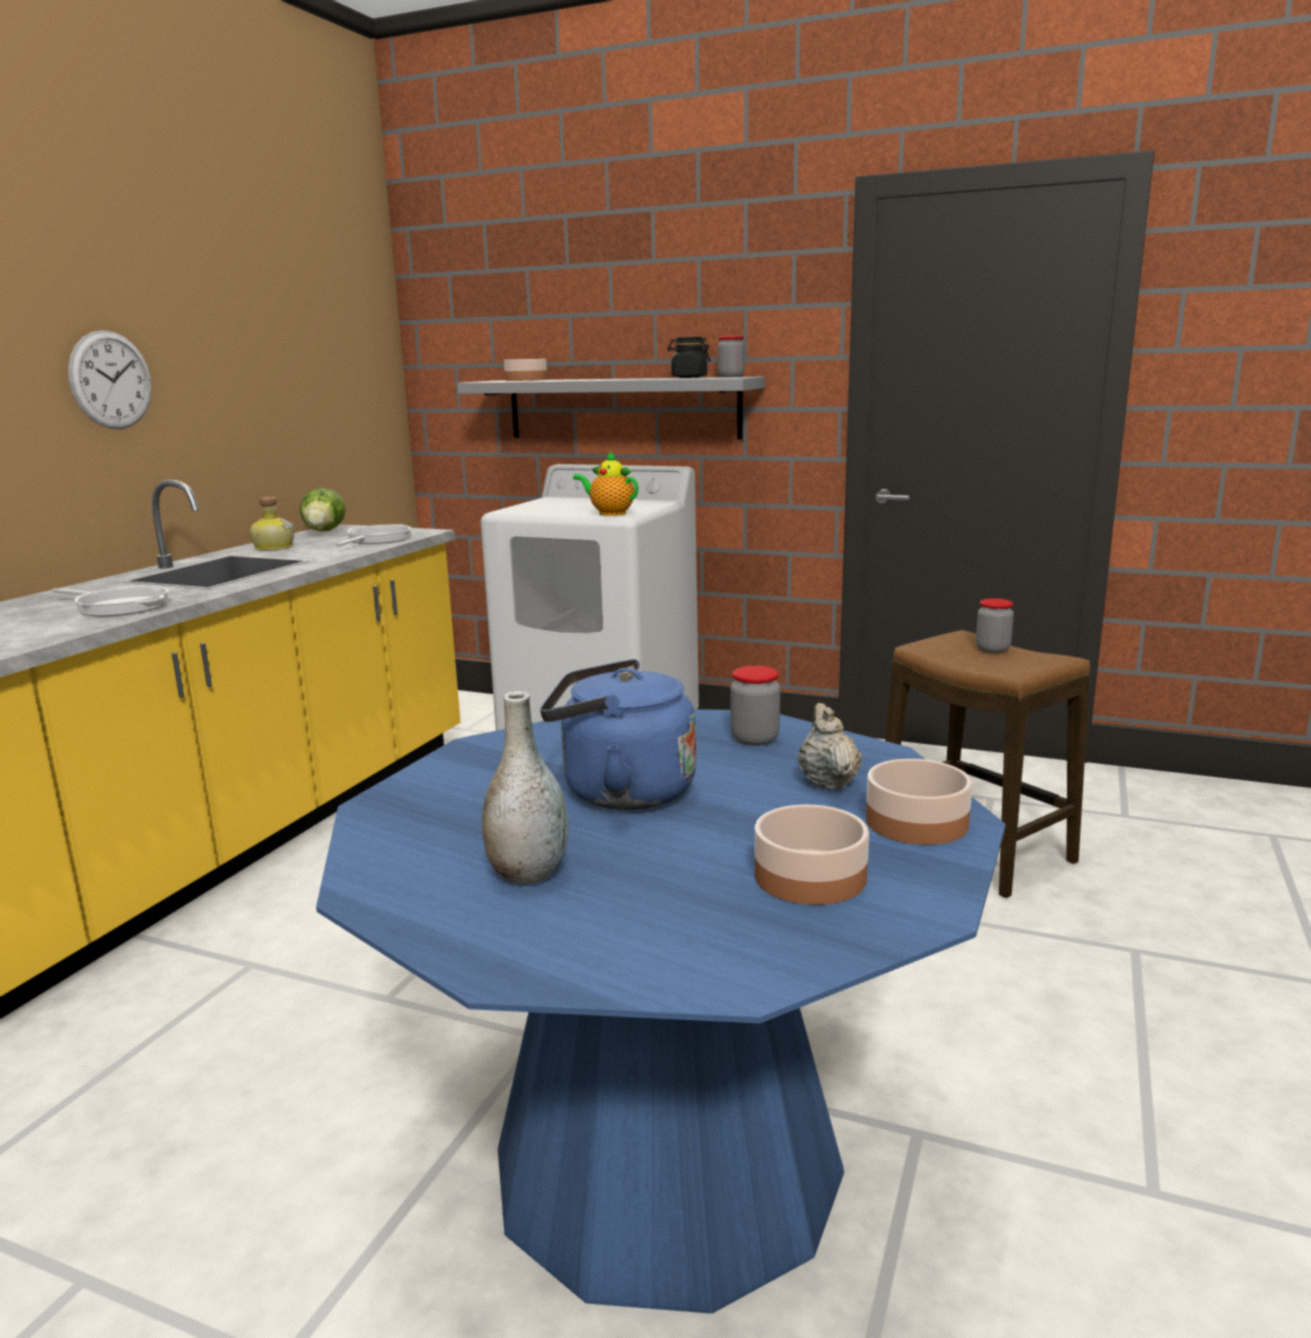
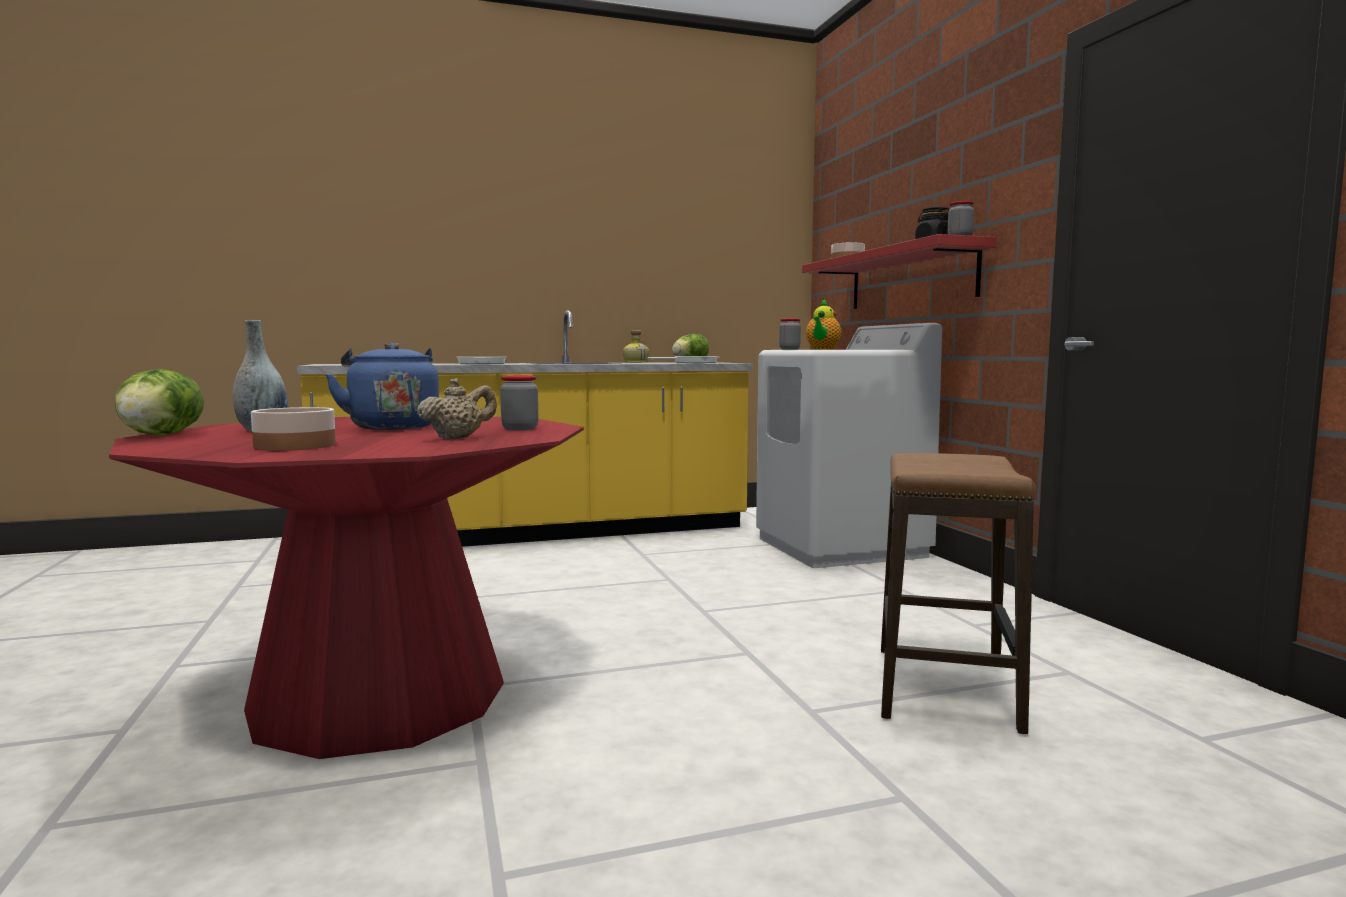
camera: 50 degrees right, 10 degrees down
wall clock [68,330,152,429] -> none
blue dining table [316,709,1006,1314] -> red dining table [109,417,584,759]
grey shelf [457,377,765,439] -> red shelf [802,234,997,309]
teapot [573,450,638,516] -> teapot turned 150 degrees counterclockwise [806,299,841,349]
bowl [866,759,972,845] -> none
jar [976,598,1014,653] -> jar moved to [779,318,801,350]
none -> lettuce [115,369,204,435]

